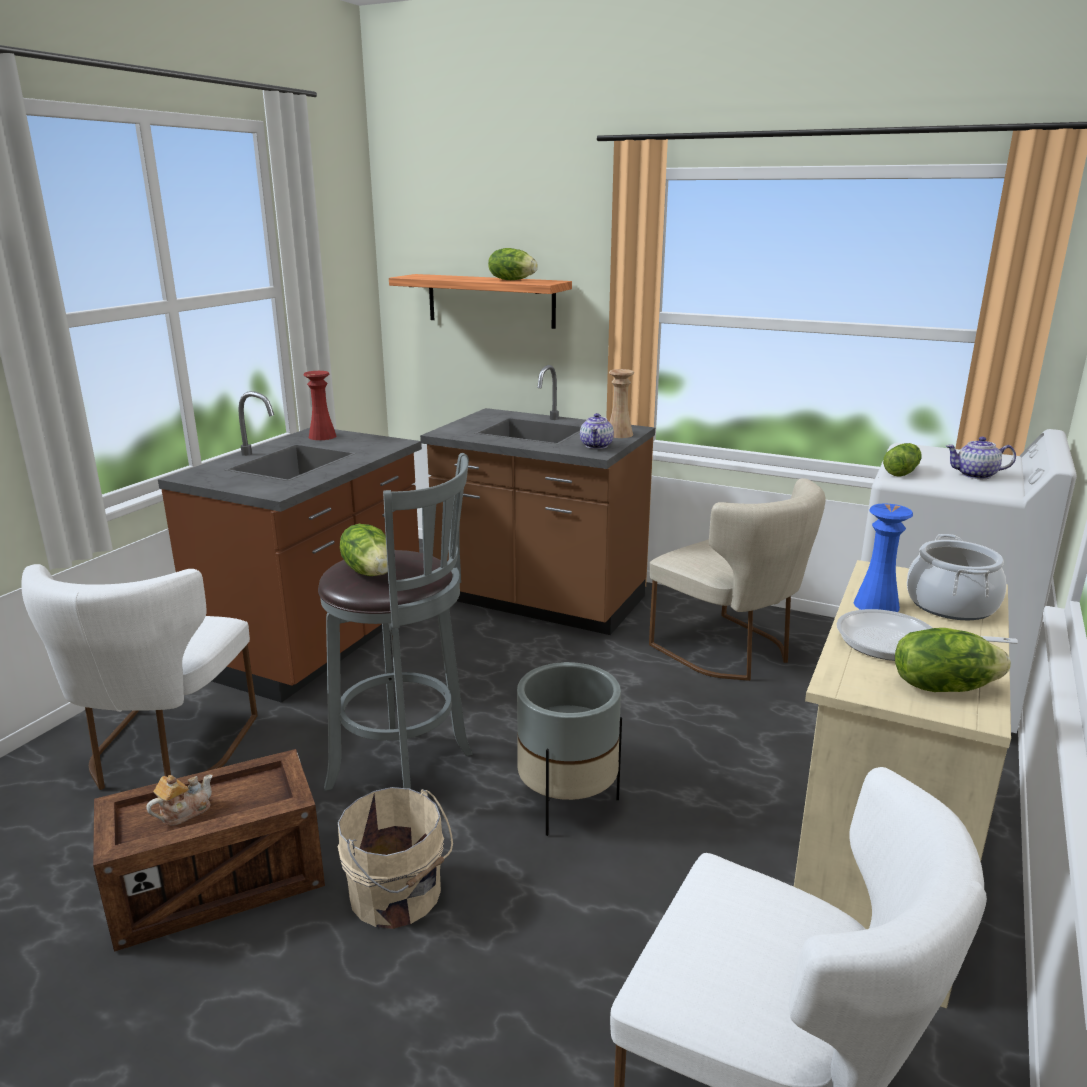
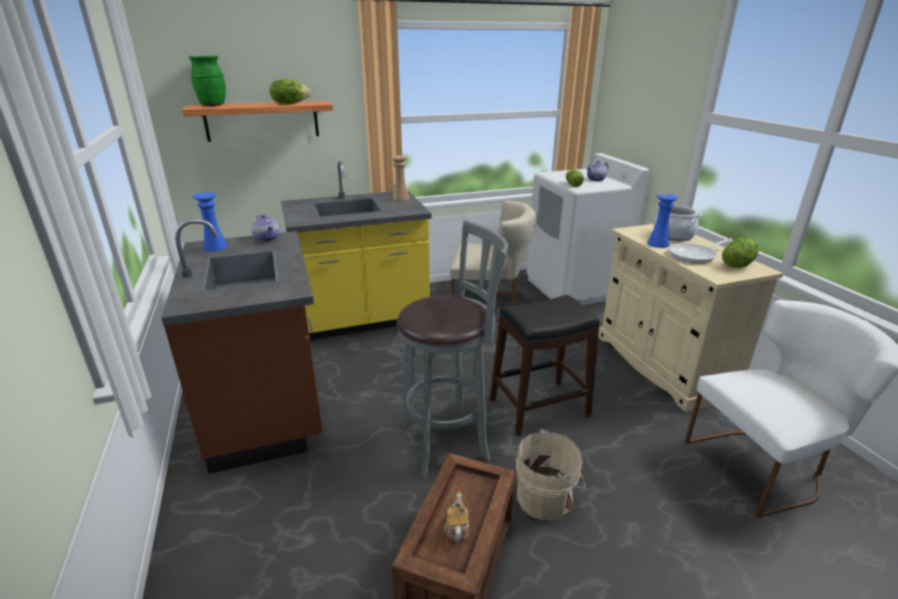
camera: 45 degrees left, 5 degrees up
white chair [21,564,258,790] -> none
red vase [303,371,336,440] -> blue vase [193,192,228,251]
lettuce [340,524,388,576] -> none
brown counter [420,365,655,635] -> yellow counter [281,161,432,340]
grey planter [517,662,622,836] -> black stool [490,295,600,436]
teapot [580,413,614,449] -> teapot moved to [252,214,279,242]
none -> green vase [189,56,226,106]

